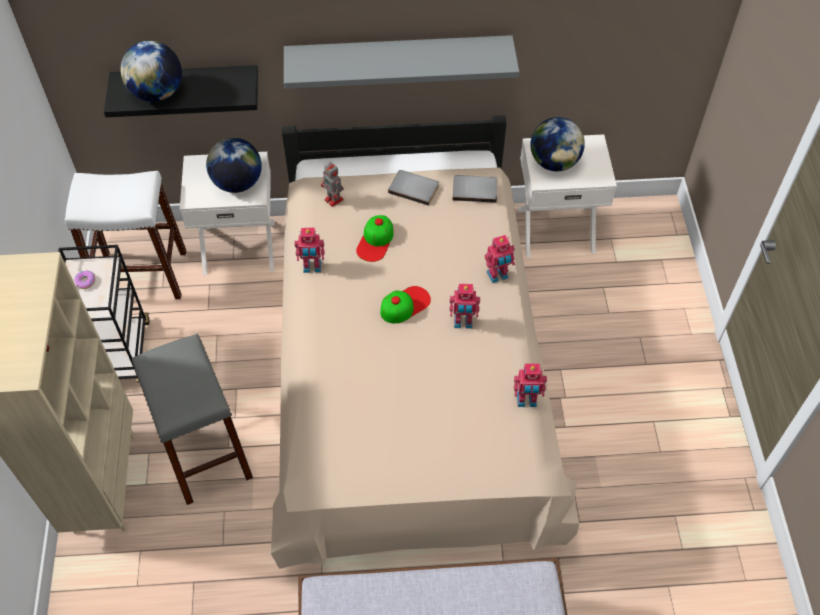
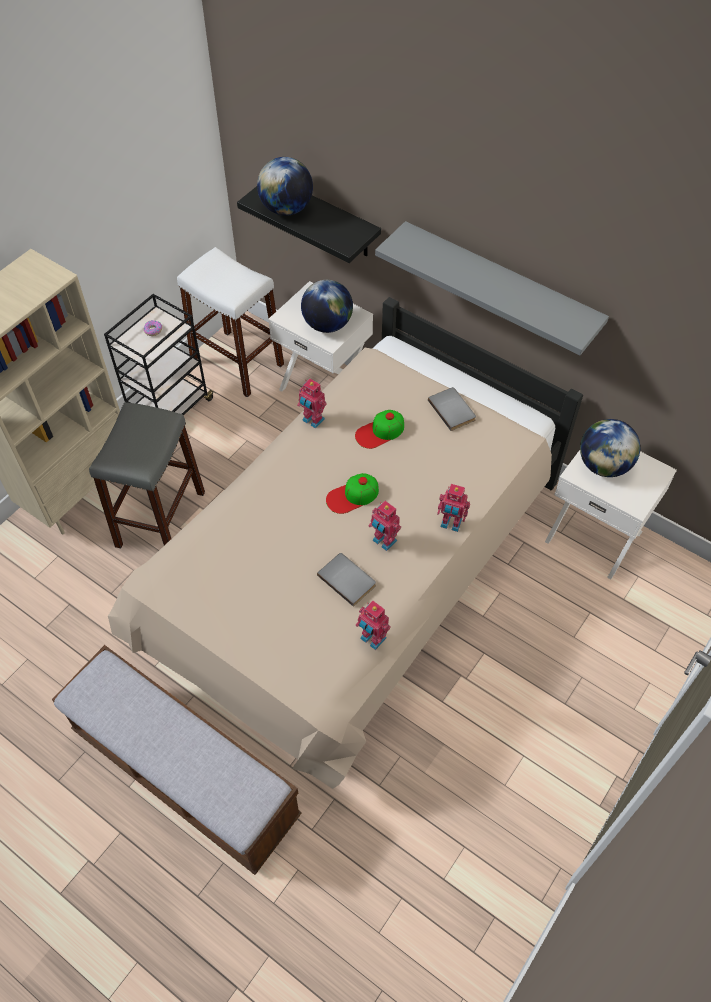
camera: 40 degrees right, 0 degrees up
toy robot [321,162,344,207] -> none
cap [380,286,431,323] -> cap turned 150 degrees clockwise [326,473,379,514]
grey book [452,175,497,203] -> grey book moved to [317,553,376,607]

